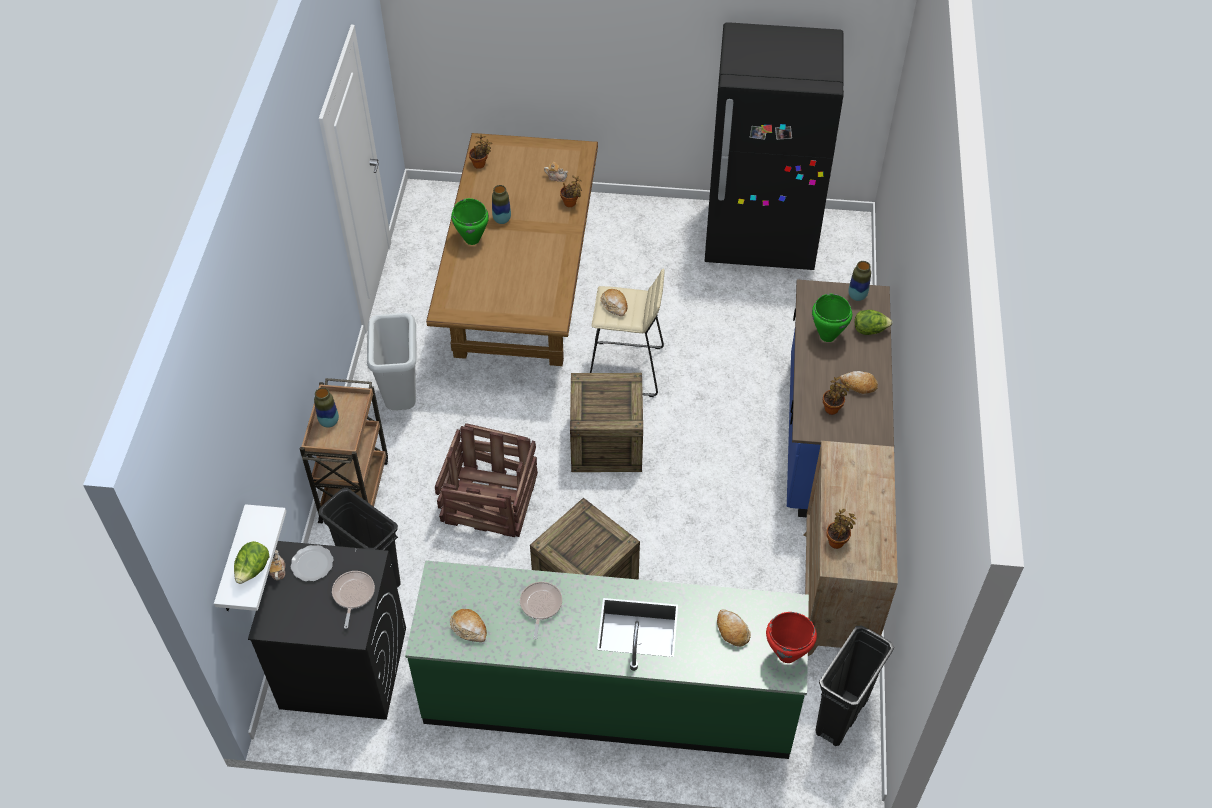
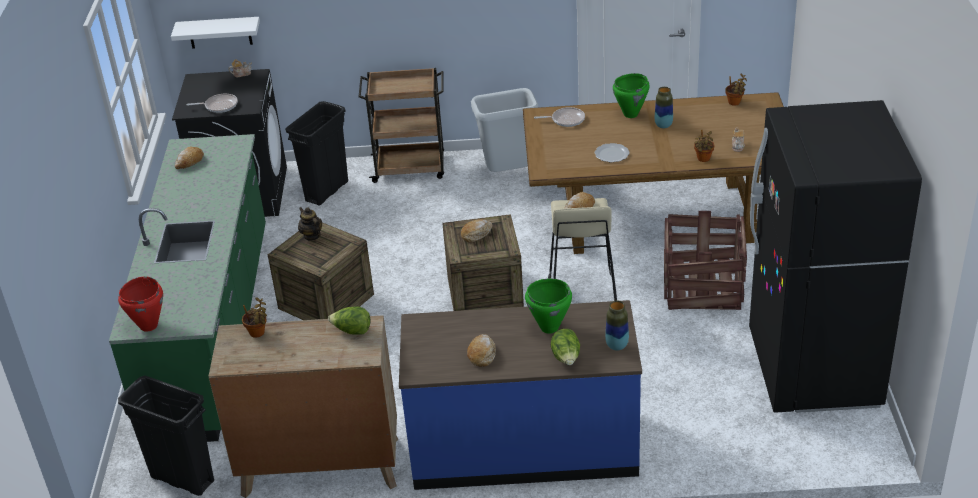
camera: 85 degrees right, 15 degrees down
lettuce [234,541,269,584] -> lettuce moved to [328,306,370,334]
plate [291,545,334,581] -> plate moved to [595,143,630,162]
vase [314,387,339,428] -> none
crate [435,423,538,537] -> crate moved to [664,211,747,310]
frying pan [520,582,562,640] -> frying pan moved to [534,107,585,127]
bread [717,609,751,647] -> bread moved to [461,219,492,242]
potted plant [823,377,850,415] -> none
none -> teapot [298,207,322,241]

